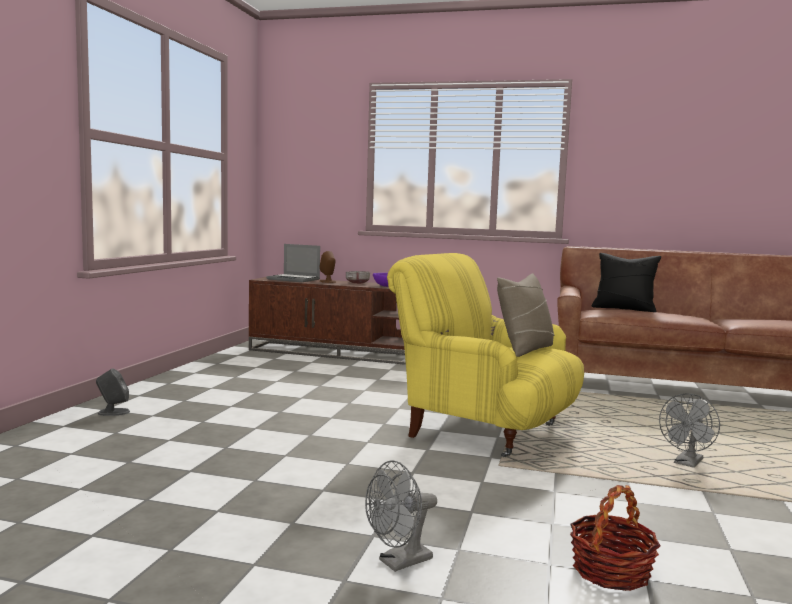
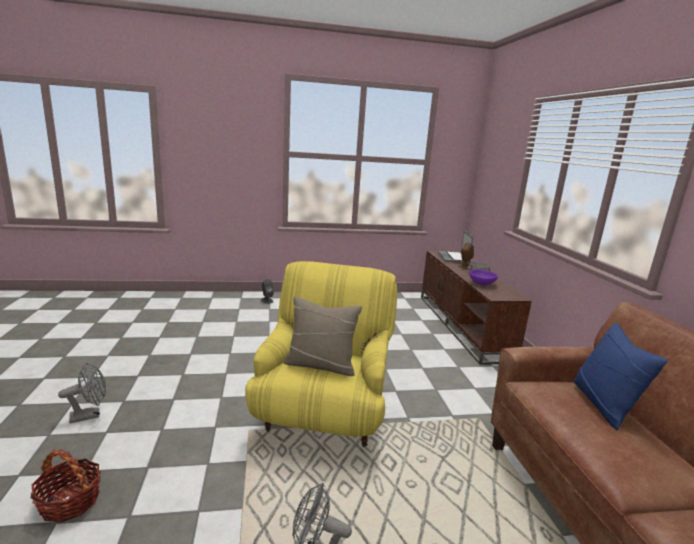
camera: 65 degrees right, 10 degrees up
grey fan [365,461,437,572] -> grey fan turned 120 degrees clockwise [58,363,106,424]
black pillow [592,253,661,312] -> blue pillow [573,322,668,430]

